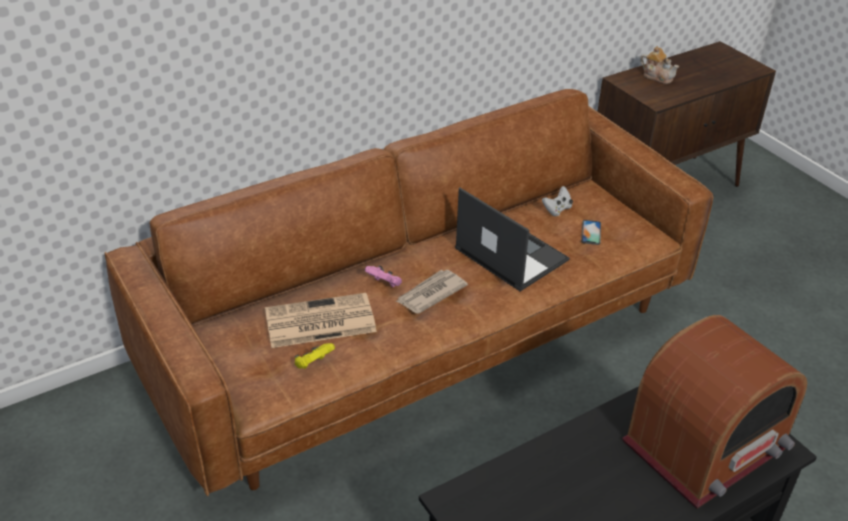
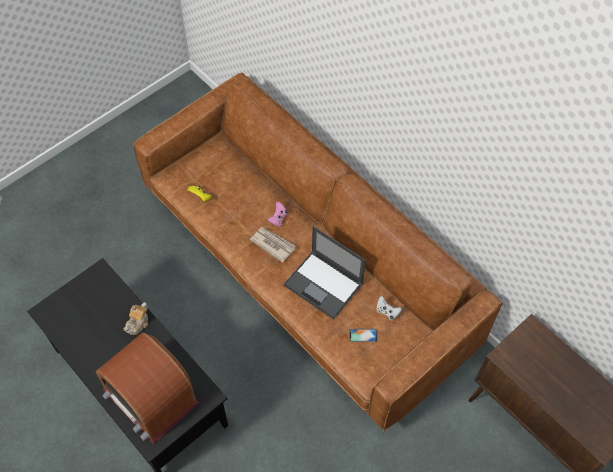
camera: 80 degrees right, 20 degrees up
newspaper [265,293,377,348] -> none
laptop [455,188,570,291] -> laptop turned 90 degrees clockwise [283,226,366,320]
teapot [640,46,679,84] -> teapot moved to [124,302,148,335]

